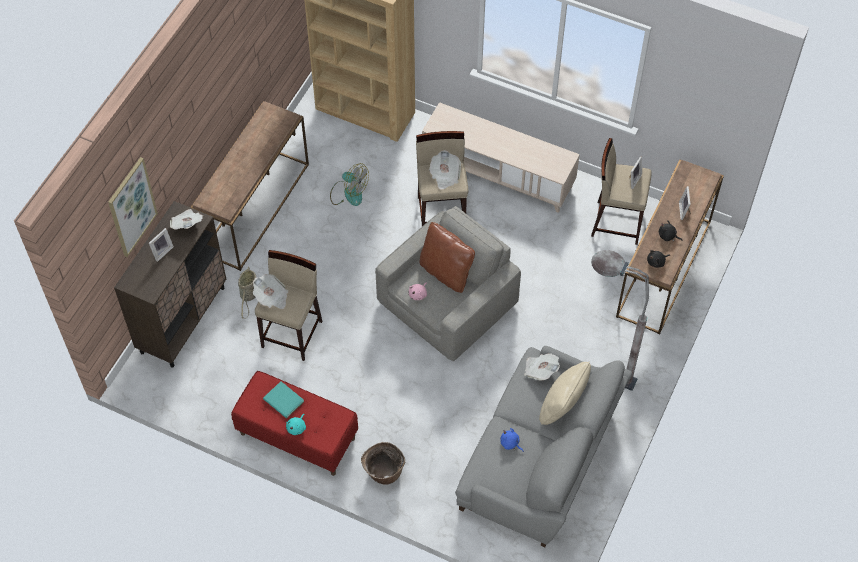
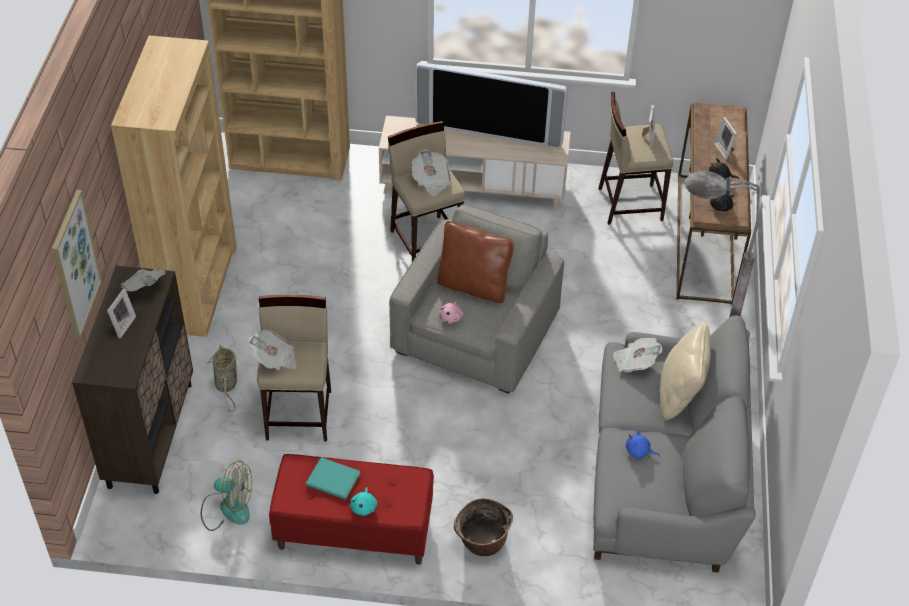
camera: 20 degrees left, 10 degrees down
brown console table [190,101,309,271] -> brown bookcase [111,35,237,337]
fan [330,163,369,206] -> fan moved to [201,461,252,531]
none -> television [415,62,568,148]

